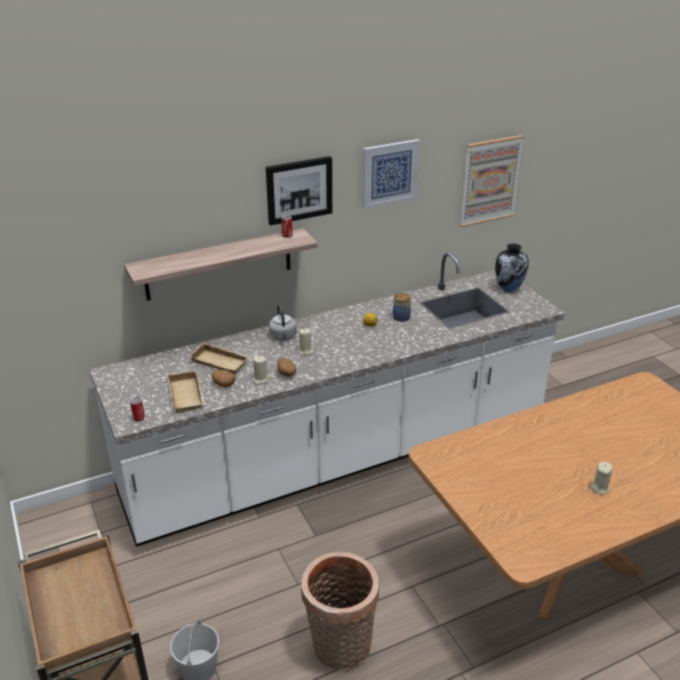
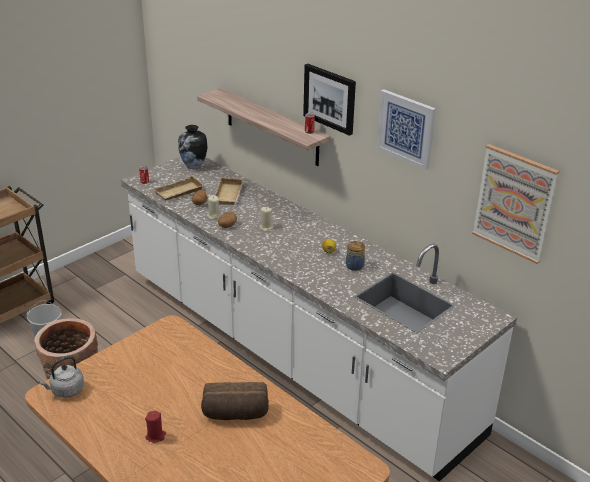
camera: 70 degrees right, 0 degrees up
grey kettle [269,304,297,341] -> grey kettle moved to [39,356,84,398]
vase [495,244,529,292] -> vase moved to [178,125,207,169]
beige candle [590,462,613,495] -> red candle [145,411,166,443]
none -> bread [201,382,269,420]

